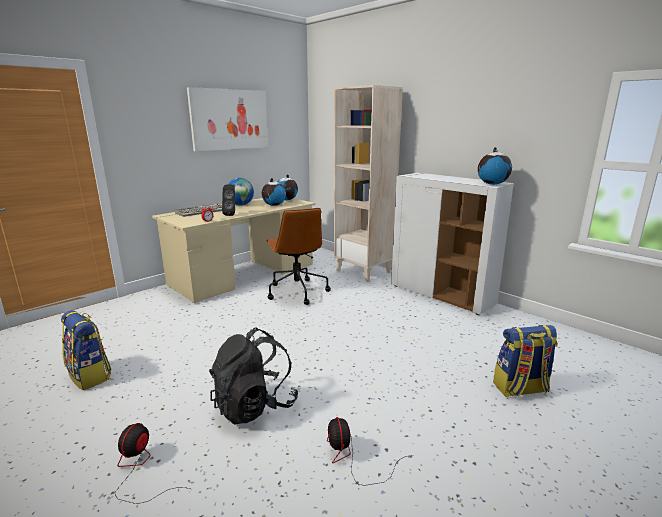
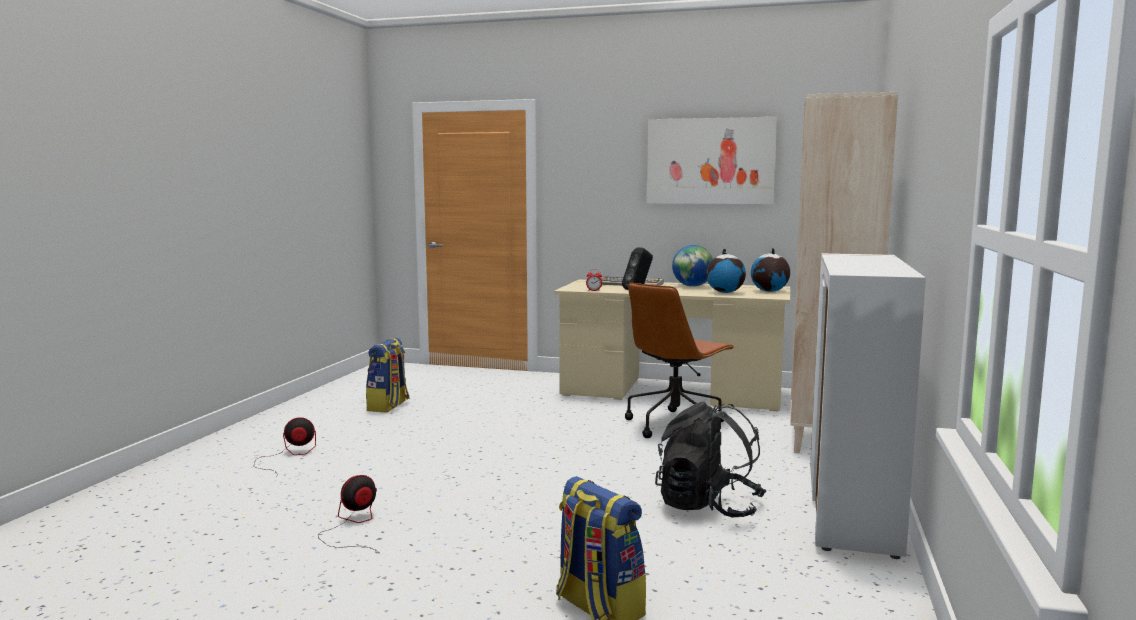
camera: 60 degrees right, 10 degrees down
black backpack [209,327,298,425] -> black backpack moved to [655,402,767,518]
globe [478,147,512,185] -> none

